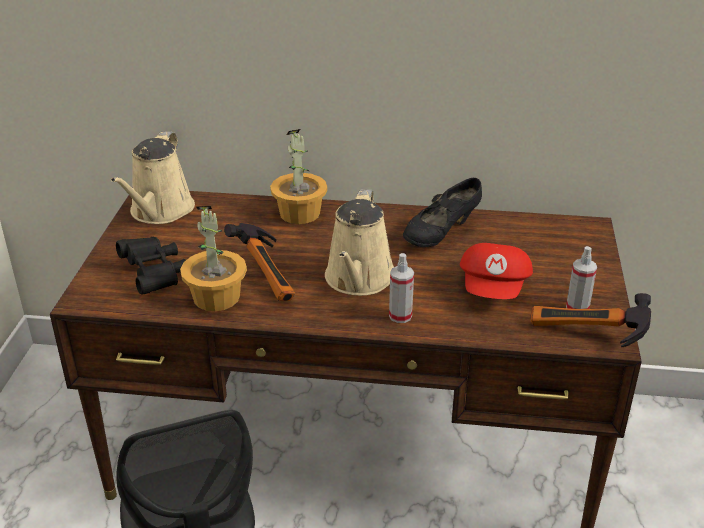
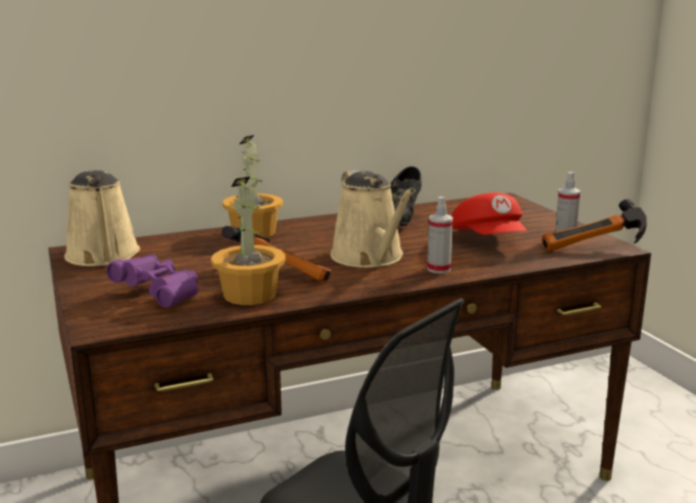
camera: 30 degrees left, 15 degrees down
black binoculars [116,237,186,295] -> purple binoculars [106,255,199,308]

